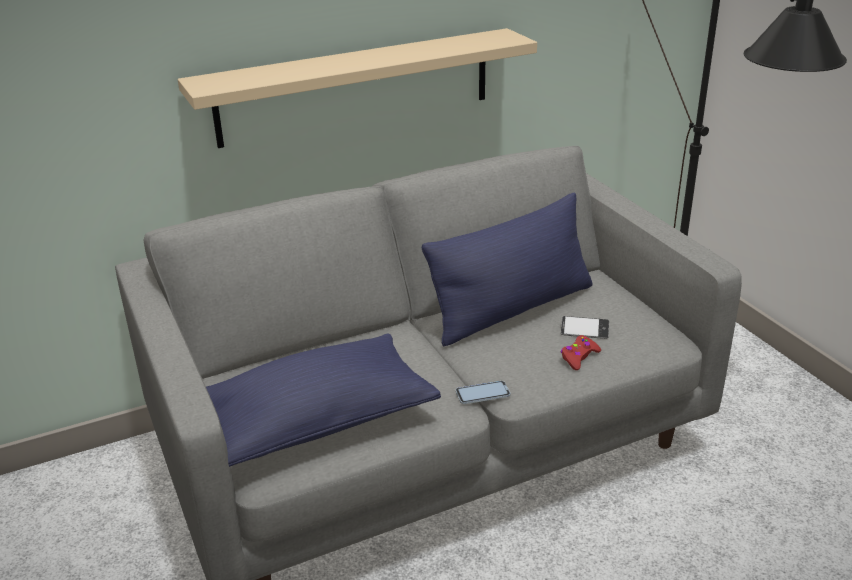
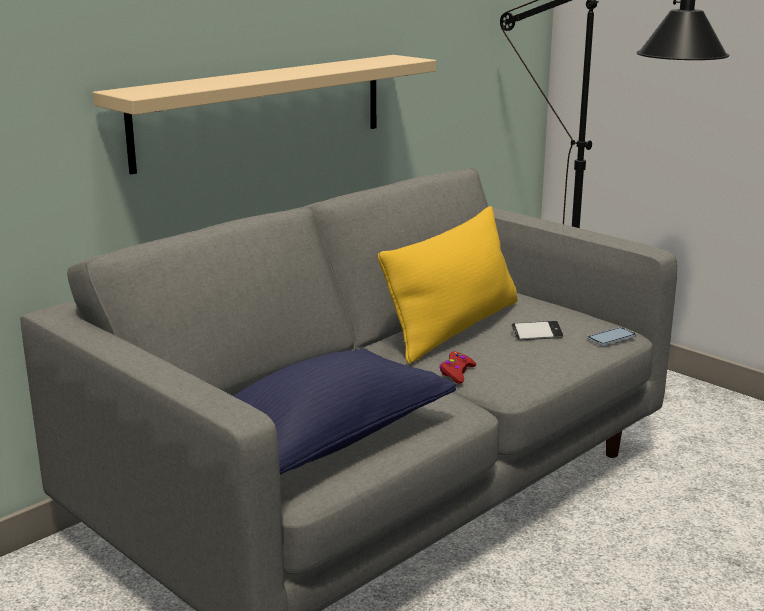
camera: 20 degrees left, 10 degrees down
blue pillow [422,192,592,346] -> yellow pillow [378,206,518,364]
phone [456,381,510,404] -> phone moved to [587,327,636,346]
red game controller [561,335,601,370] -> red game controller moved to [439,351,476,384]

